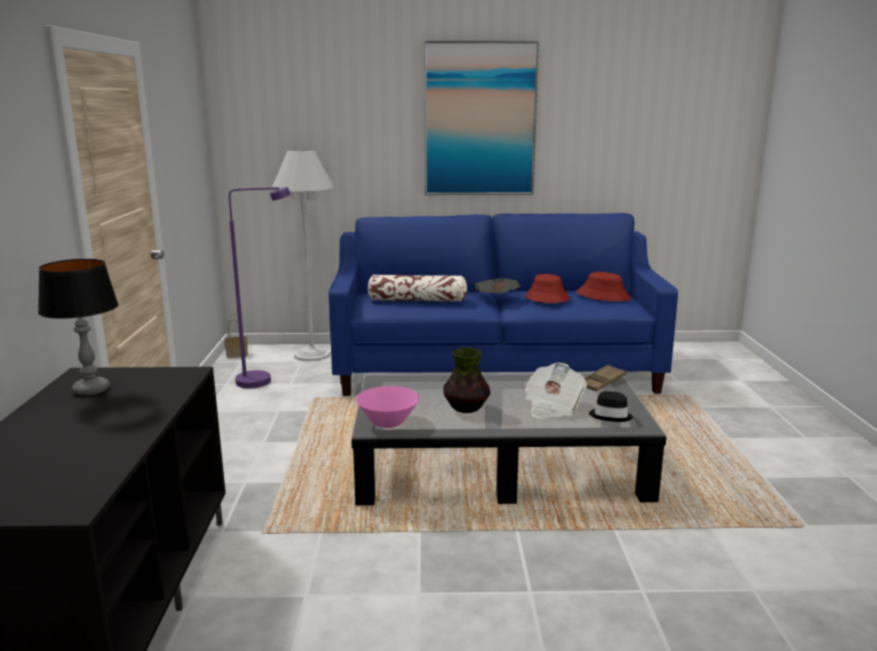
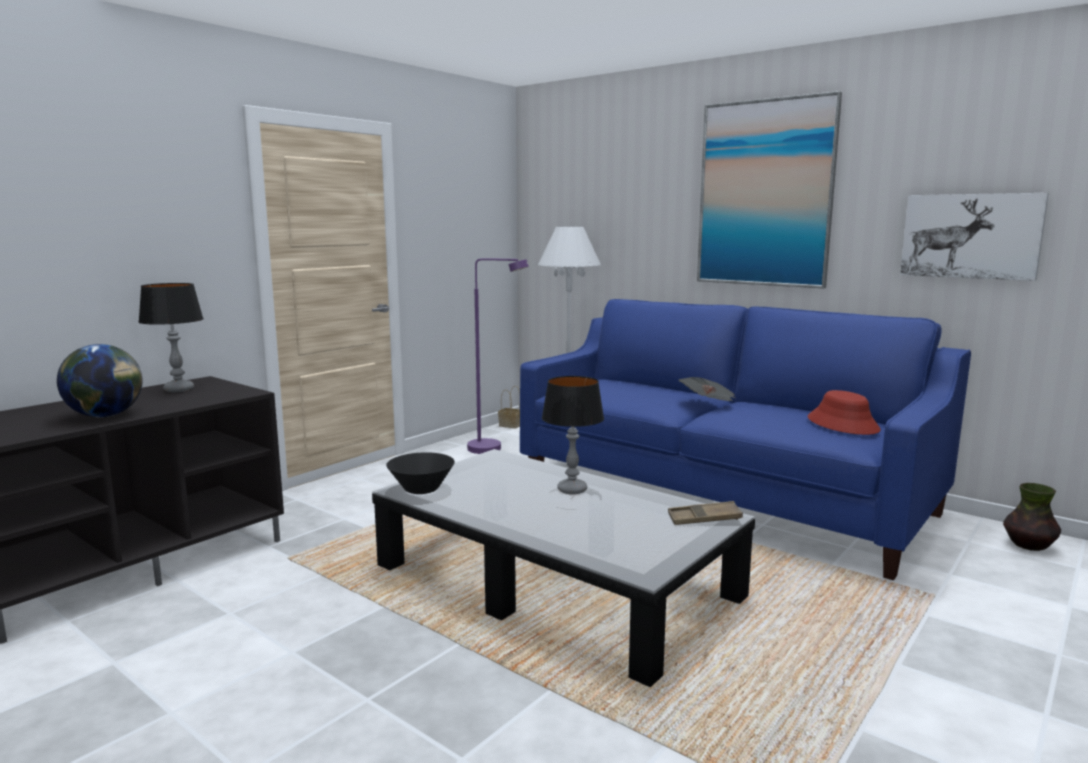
camera: 40 degrees right, 5 degrees down
pink bowl [356,386,420,428] -> black bowl [386,452,455,494]
pillow [368,274,468,302] -> none
vase [444,348,490,413] -> vase moved to [1003,483,1061,551]
newspaper [524,363,587,419] -> none
red hat [525,274,570,303] -> none
black hat [589,391,633,422] -> none
none -> globe [57,344,143,417]
none -> table lamp [542,376,604,494]
none -> picture [900,193,1049,281]

